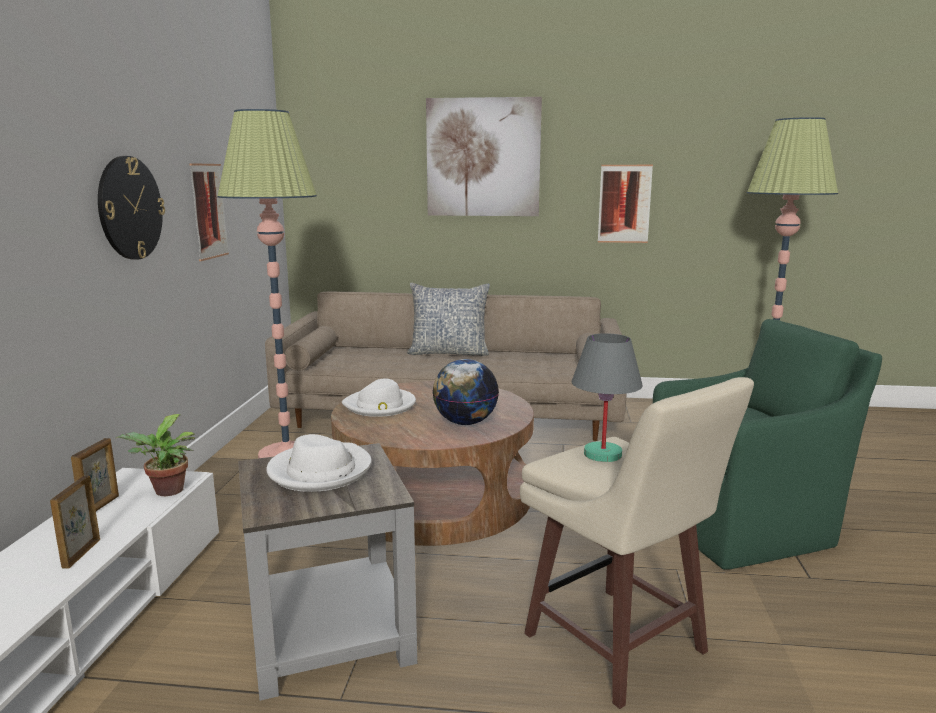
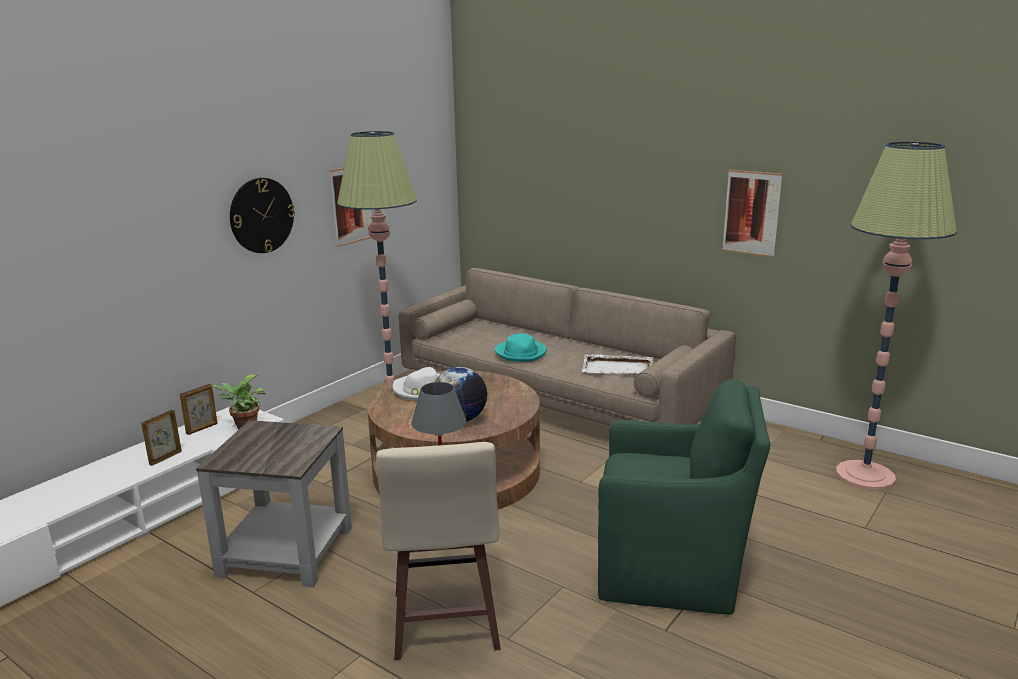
camera: 30 degrees right, 5 degrees up
white hat [266,434,372,492] -> none
pillow [407,283,490,356] -> none
picture [426,97,542,216] -> none
none -> turquoise hat [495,333,547,362]
none -> white tray [582,355,653,374]

